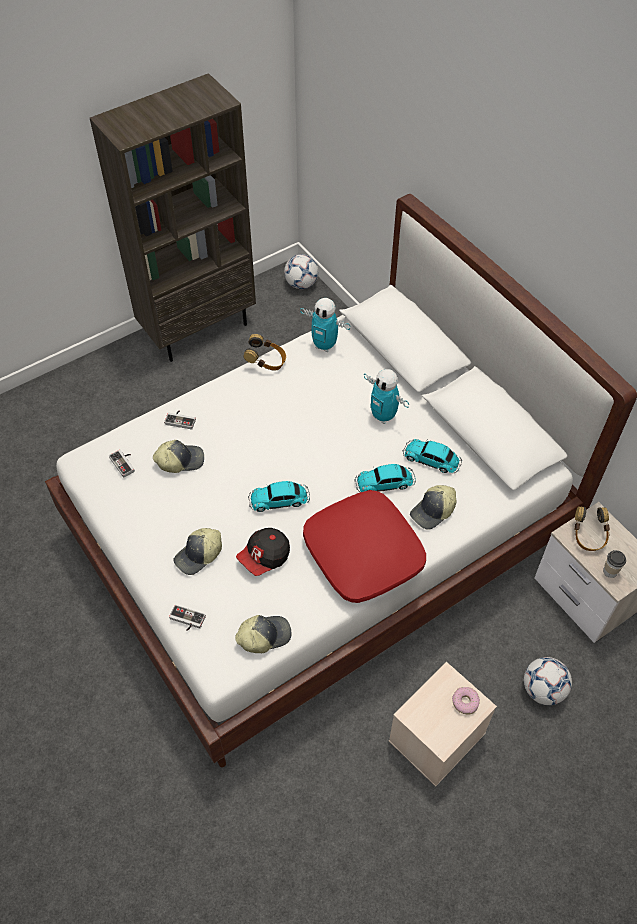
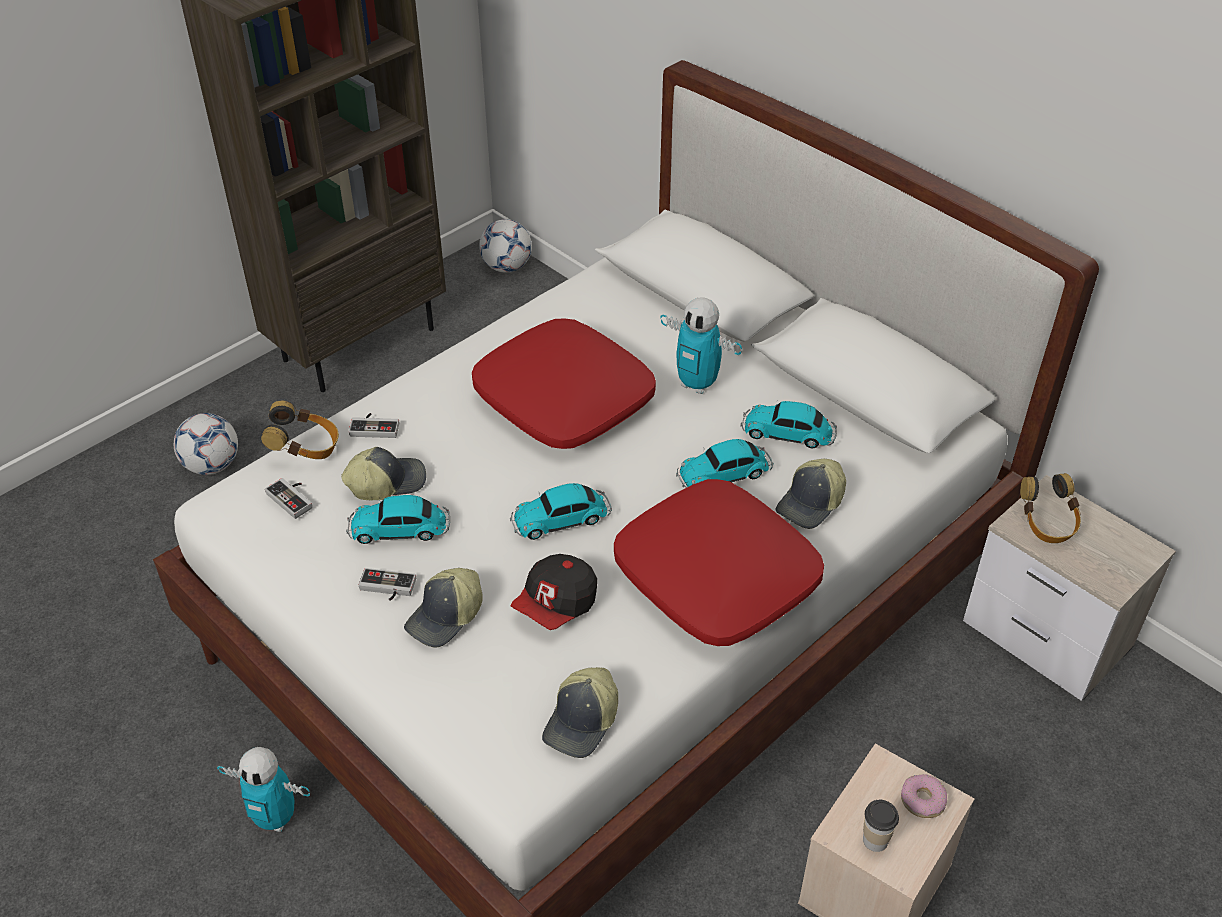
camera: 10 degrees left, 10 degrees down
game controller [169,605,206,631] -> game controller moved to [358,568,416,601]
cap [235,615,291,653] -> cap turned 150 degrees clockwise [542,667,618,758]
headphones [244,334,286,371] -> headphones moved to [261,401,339,459]
toy robot [300,298,350,352] -> toy robot moved to [217,747,310,832]
football [524,657,572,705] -> football moved to [174,413,238,475]
cup [603,550,626,578] -> cup moved to [863,800,899,852]
none -> toy car [346,495,450,544]
none -> red pillow [472,319,656,449]

